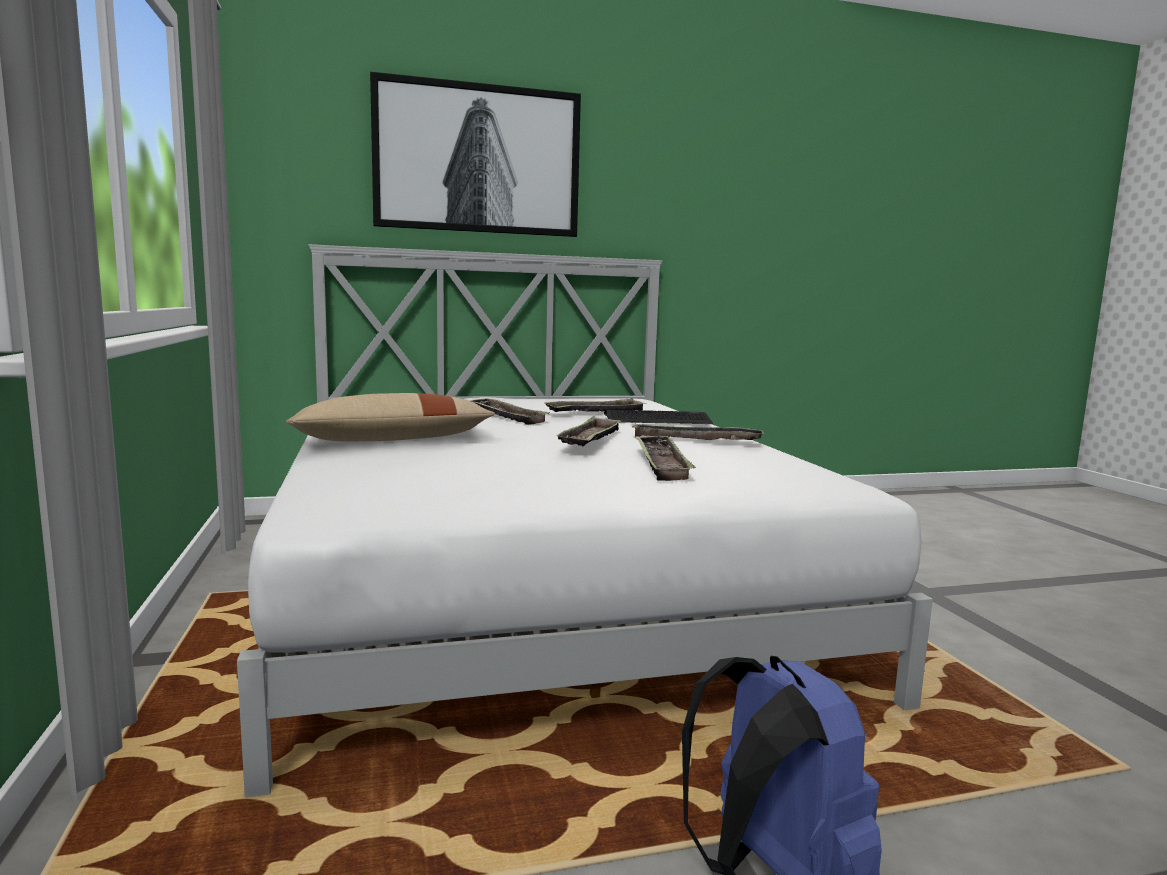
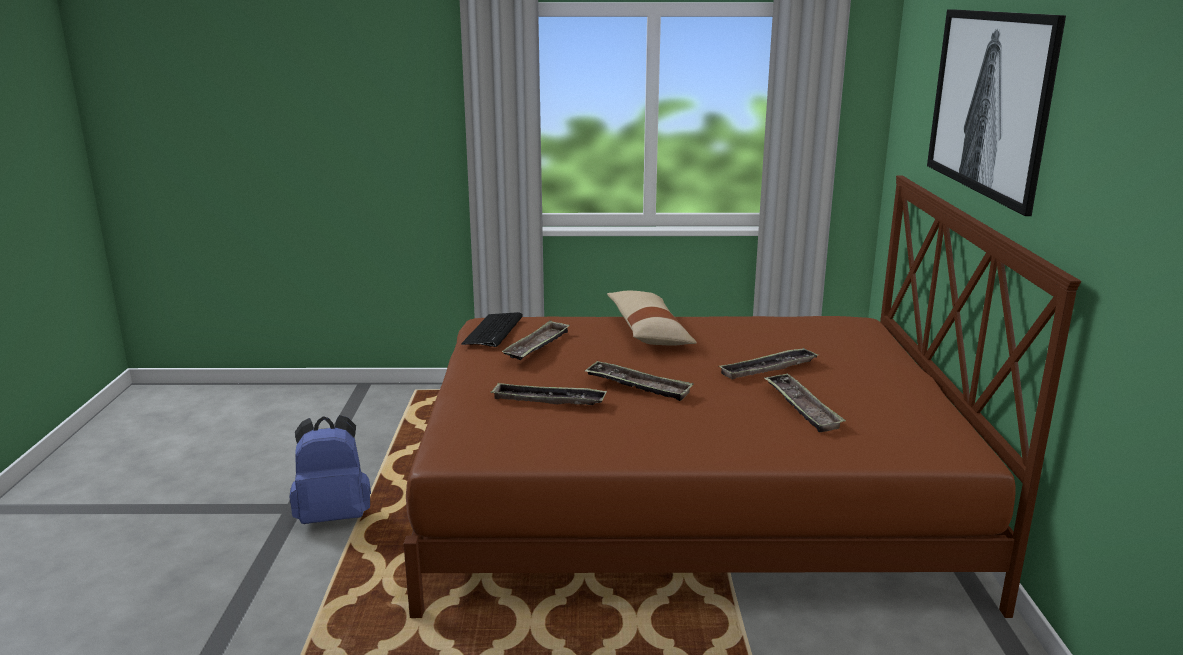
camera: 105 degrees right, 10 degrees up
white bed [237,244,933,798] -> brown bed [404,175,1081,618]
keyboard [604,410,713,424] -> keyboard moved to [461,312,523,347]
tray [632,423,764,440] -> tray moved to [502,320,570,360]

